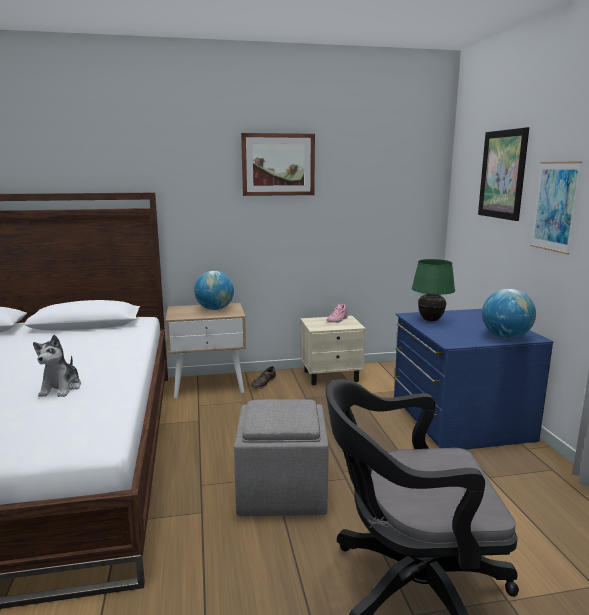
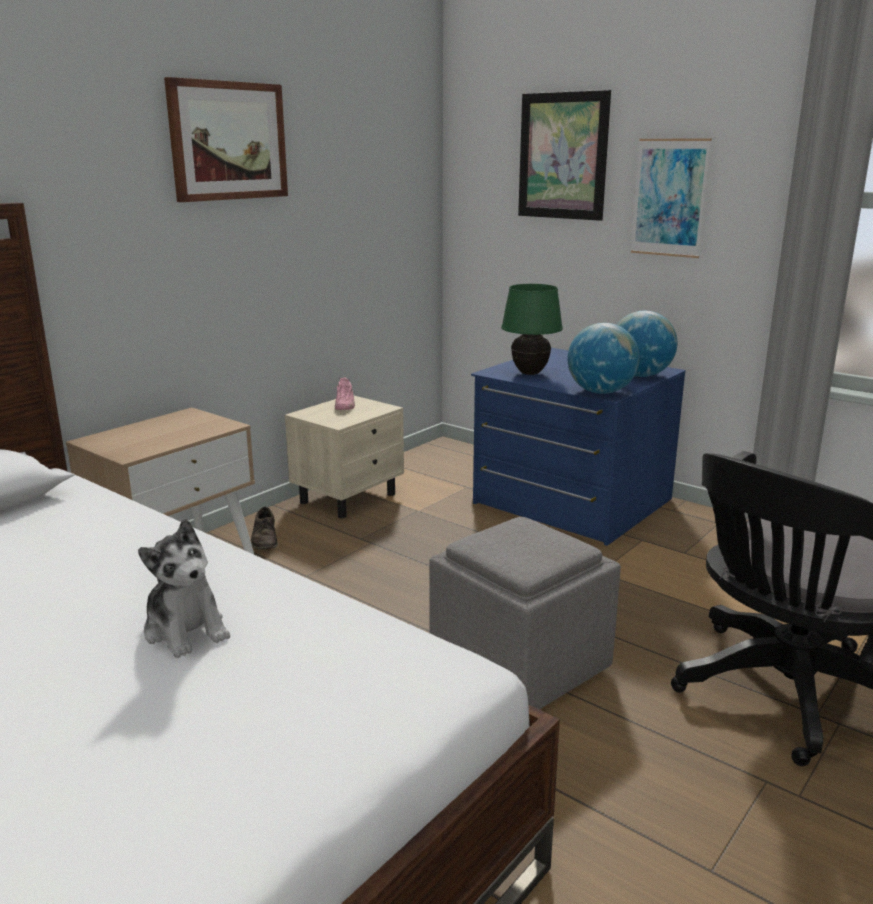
camera: 40 degrees left, 5 degrees up
globe [194,271,234,310] -> globe moved to [567,323,640,394]

